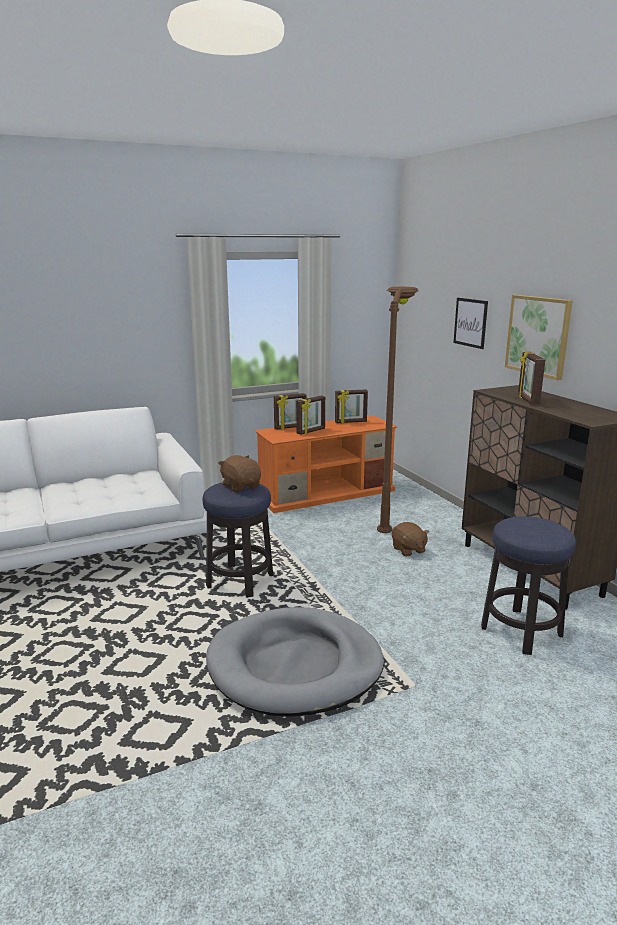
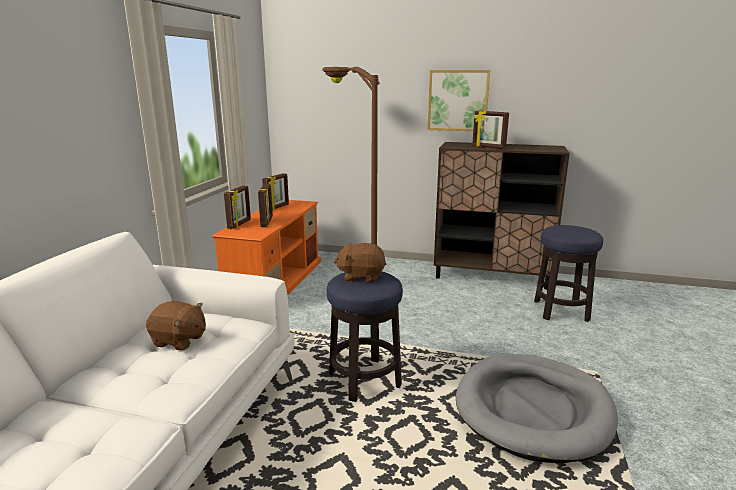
camera: 50 degrees left, 0 degrees up
brown plush toy [392,522,429,556] -> brown plush toy moved to [146,301,206,351]
picture [453,298,488,349] -> none

